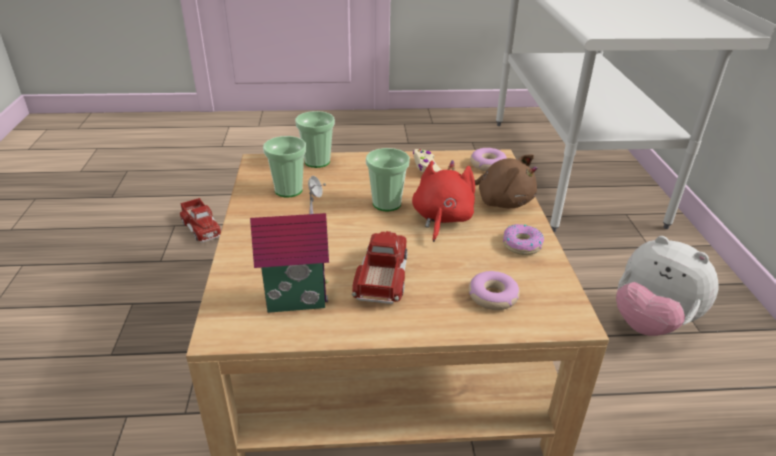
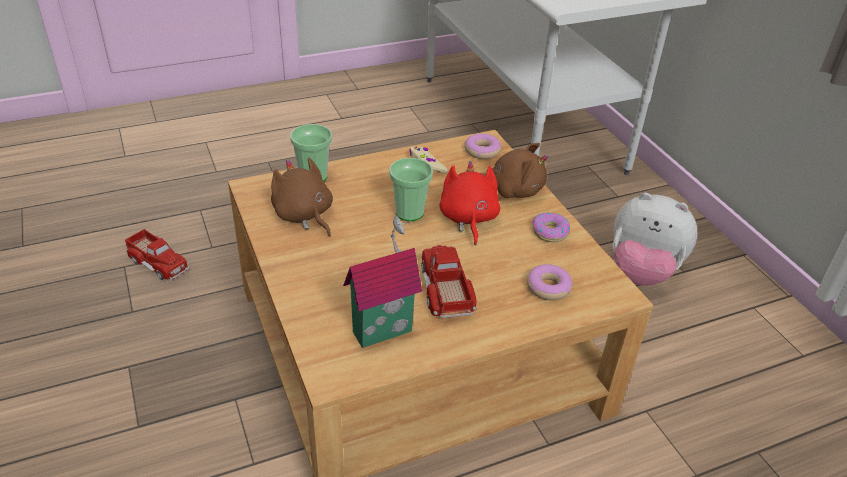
camera: 20 degrees left, 5 degrees up
cup [263,136,306,198] -> brown plush toy [271,158,333,237]

